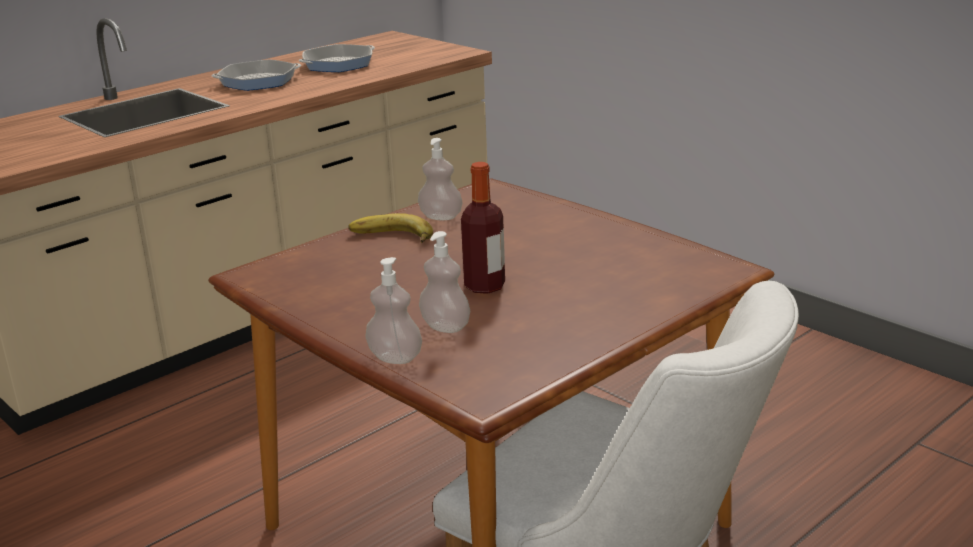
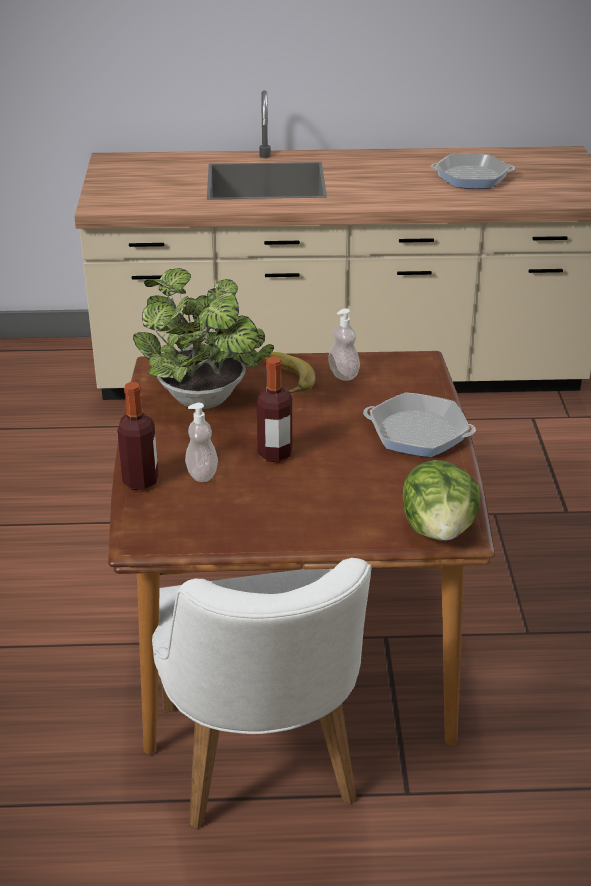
camera: 40 degrees right, 10 degrees up
frying pan [212,59,301,91] -> frying pan moved to [363,392,476,457]
soap dispenser [365,257,422,364] -> bottle [117,382,158,490]
none -> potted plant [133,268,274,409]
none -> lettuce [403,460,481,541]

